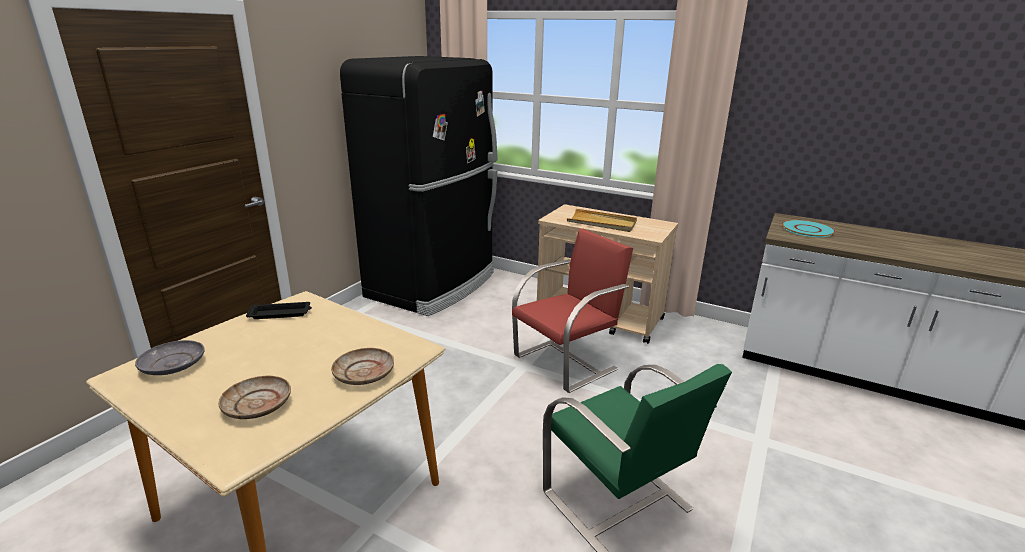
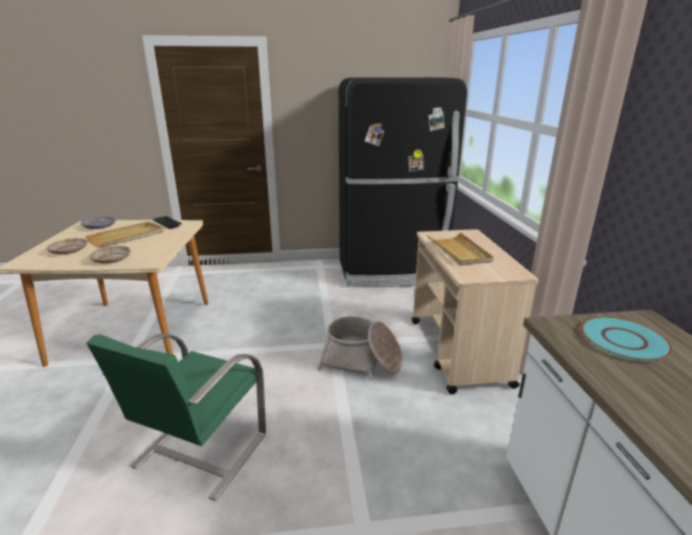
camera: 55 degrees right, 0 degrees up
red chair [512,228,633,393] -> basket [317,316,403,381]
none -> beige tray [85,222,163,248]

